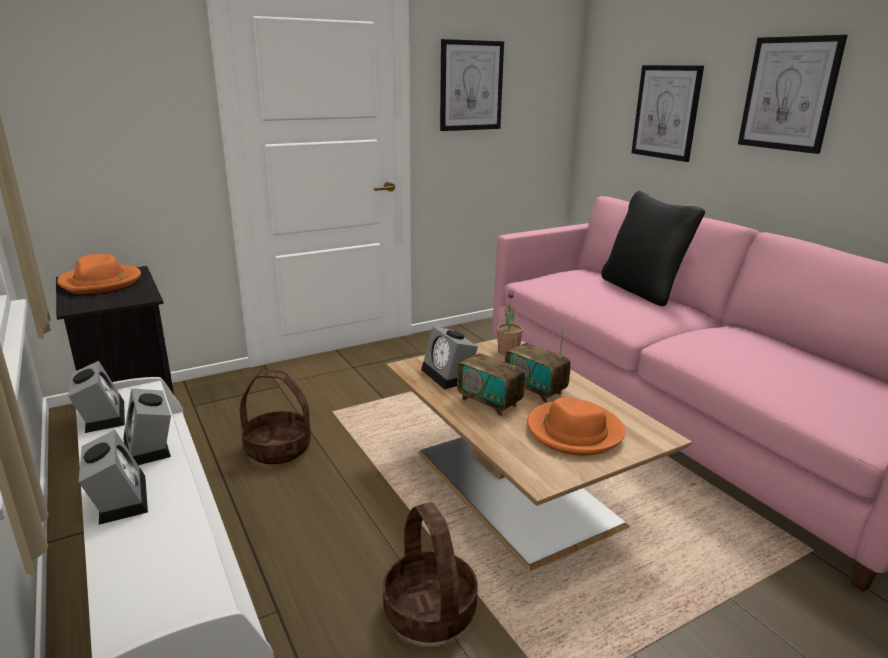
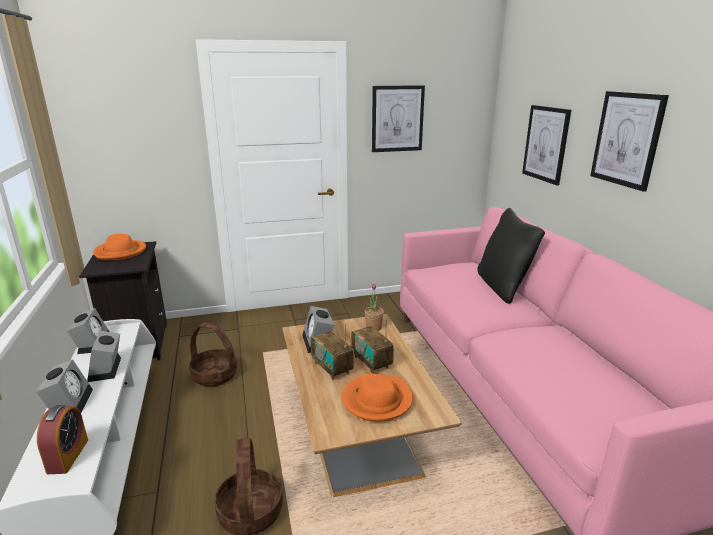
camera: 15 degrees right, 0 degrees up
none -> alarm clock [37,405,88,474]

